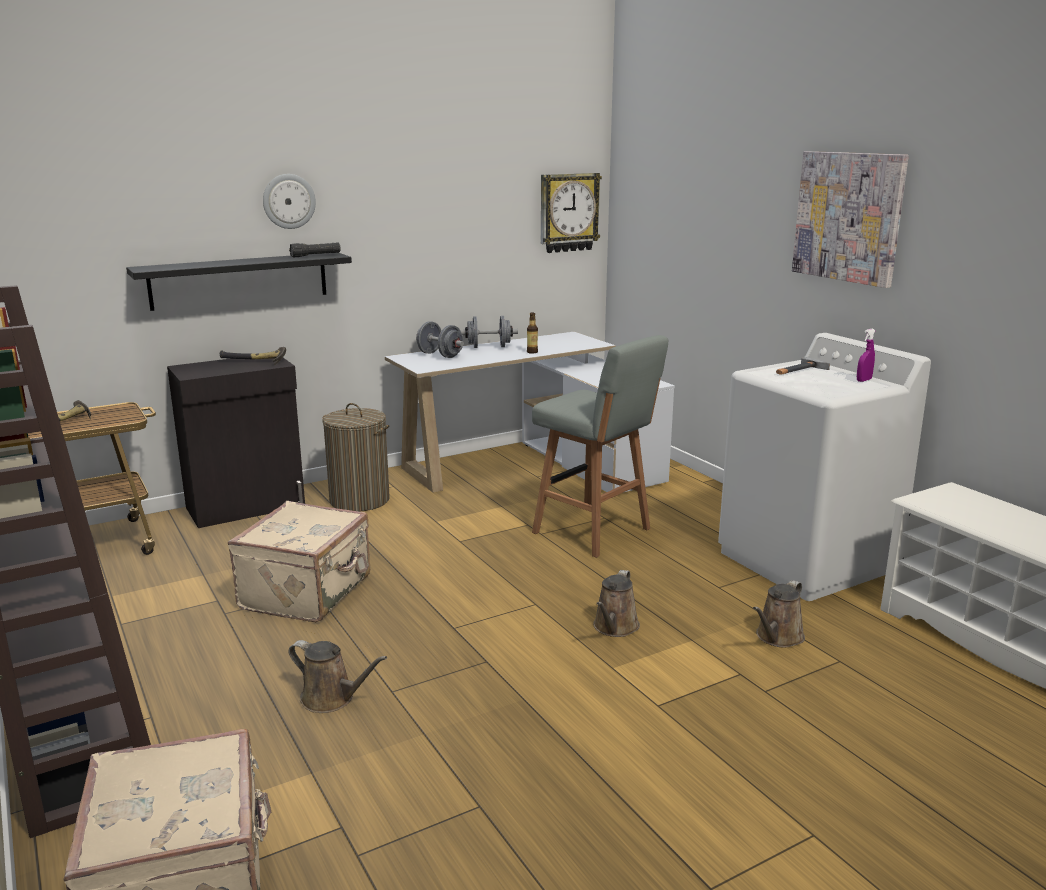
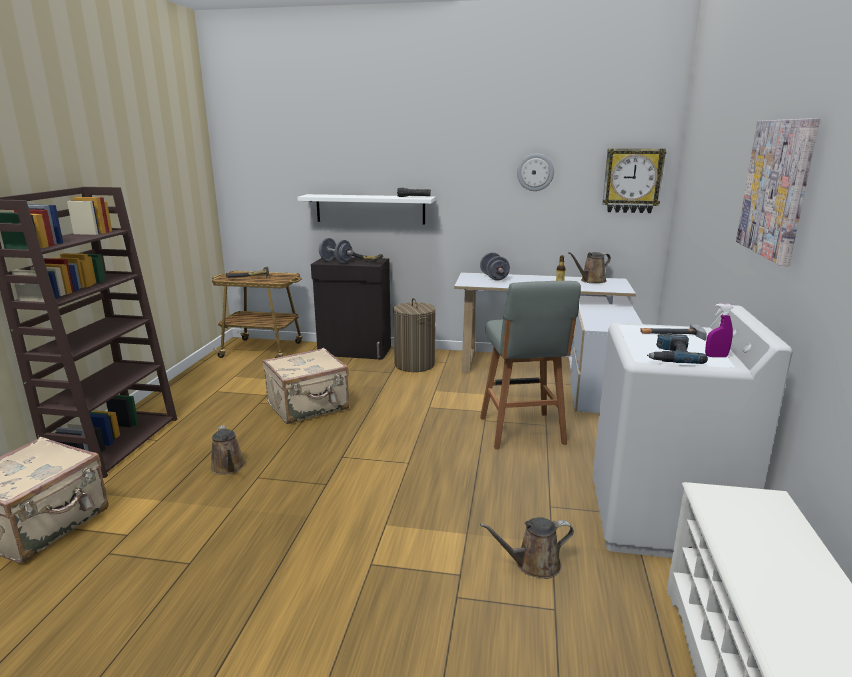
camera: 40 degrees right, 0 degrees up
black shelf [126,253,352,311] -> white shelf [297,194,435,225]
wall clock [263,174,316,229] -> wall clock moved to [517,154,554,191]
grey dumbbell [460,316,518,348] -> grey dumbbell moved to [319,238,353,263]
brown watering can [593,570,640,637] -> brown watering can moved to [568,252,611,283]
none -> power drill [647,334,708,364]

